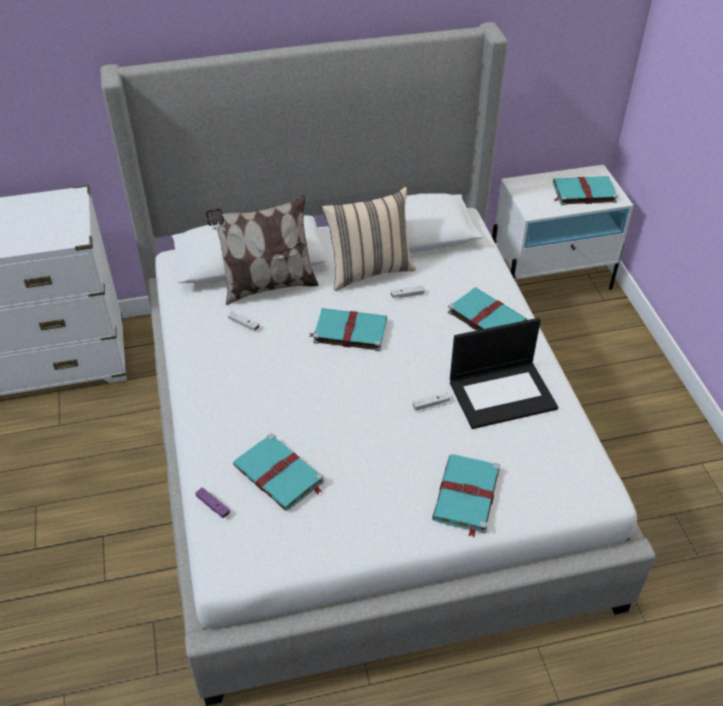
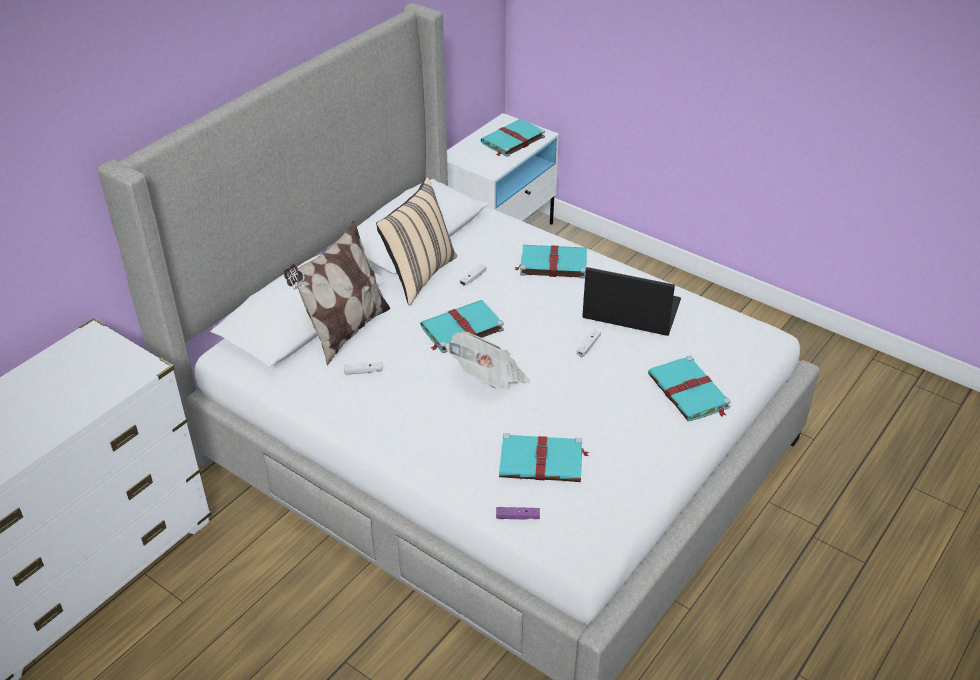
camera: 40 degrees left, 5 degrees down
laptop [450,318,558,429] -> laptop turned 105 degrees counterclockwise [582,267,681,336]
none -> newspaper [445,332,530,388]

